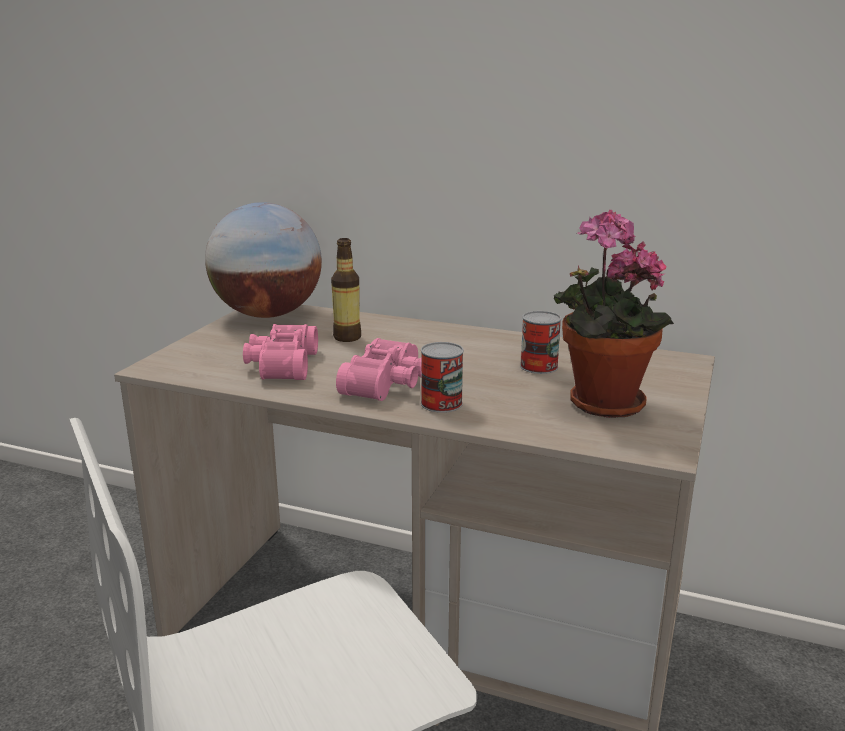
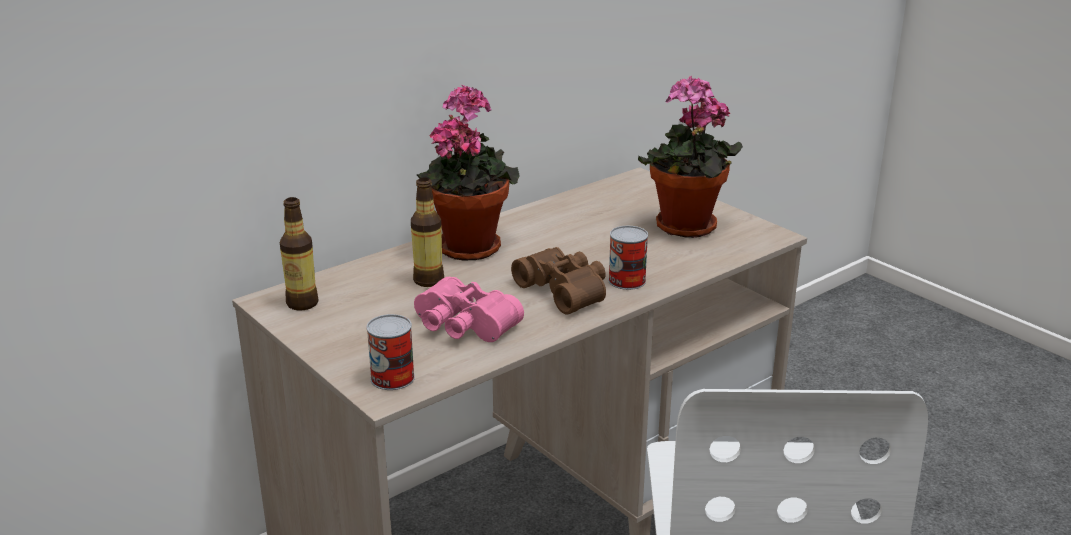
camera: 60 degrees left, 5 degrees up
globe [205,202,322,318] -> bottle [280,197,318,311]
pink binoculars [336,338,421,401] -> brown binoculars [511,247,606,315]
can [520,311,561,374] -> can moved to [366,314,415,390]
none -> potted plant [417,84,520,260]

